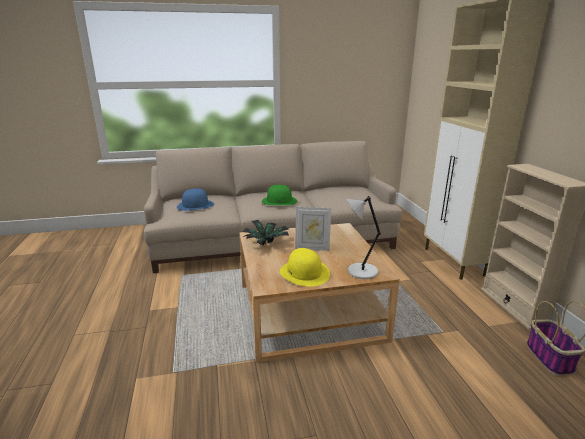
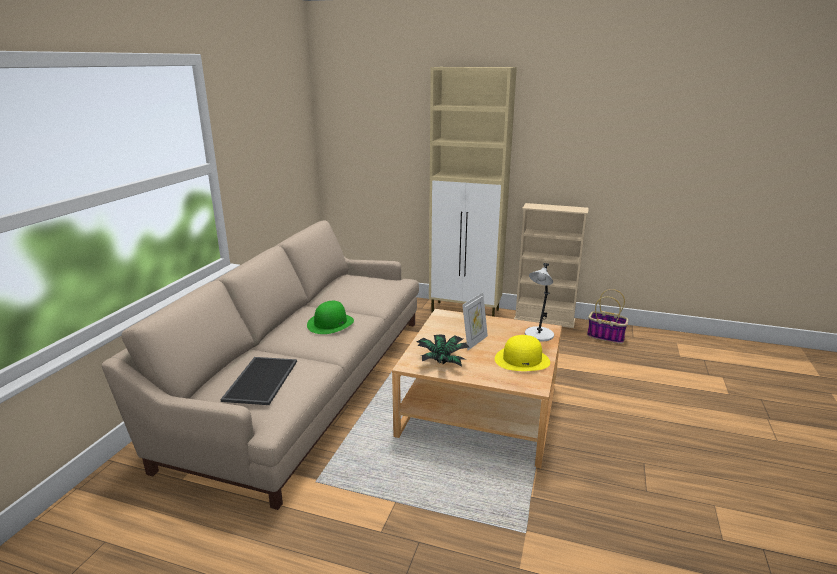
camera: 60 degrees left, 0 degrees up
blue hat [177,188,214,211] -> tray [221,357,297,405]

